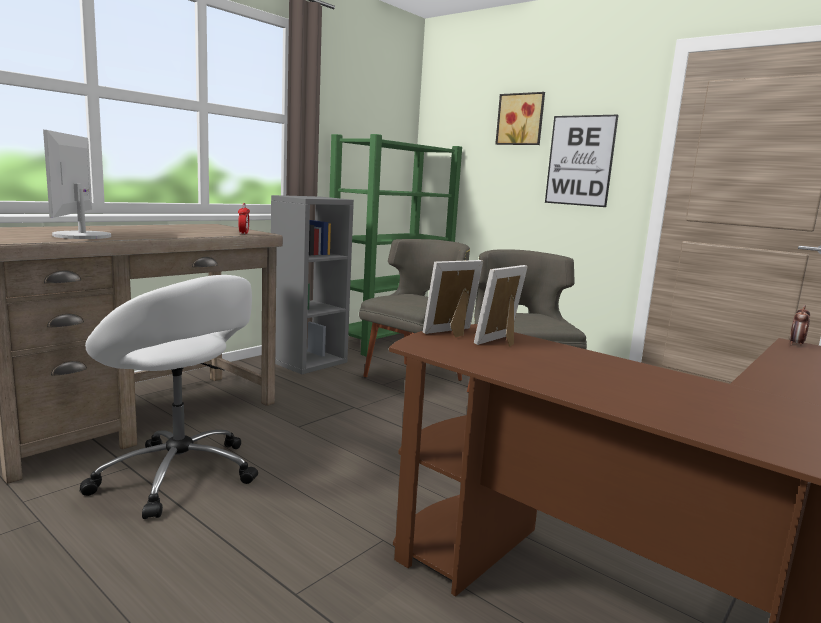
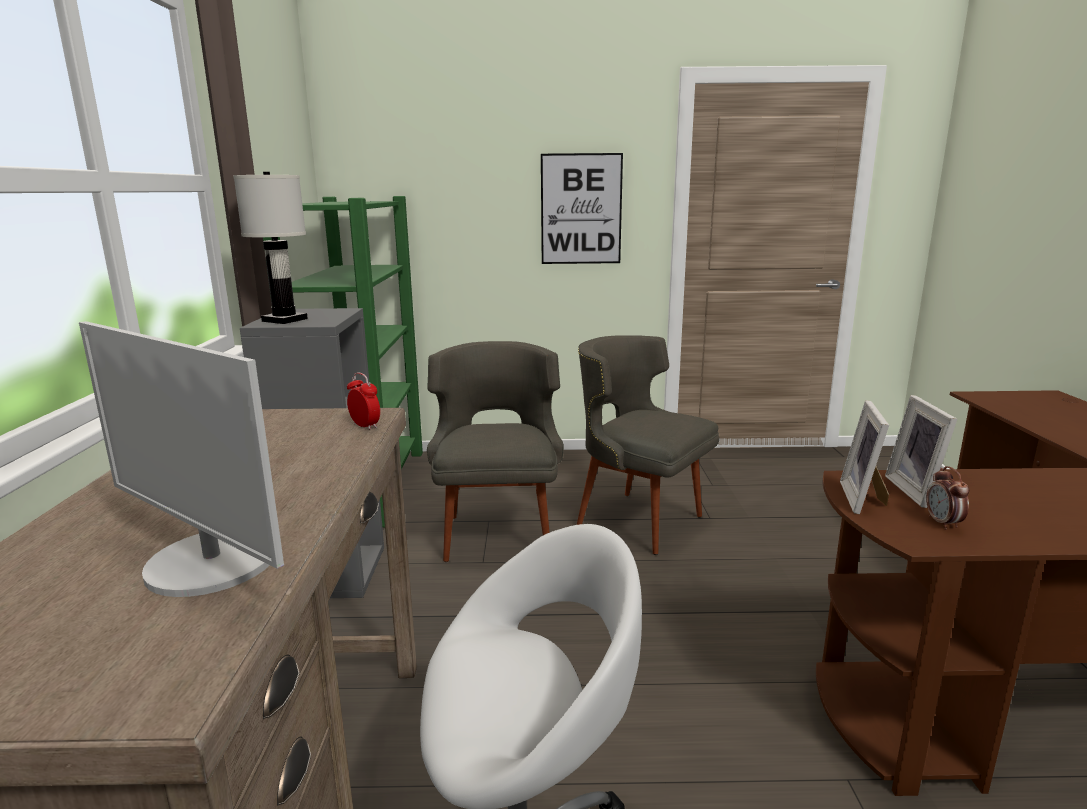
camera: 40 degrees left, 5 degrees up
picture [495,92,545,145] -> none
alarm clock [789,305,810,346] -> alarm clock moved to [926,466,969,530]
none -> white table lamp [233,172,308,324]

